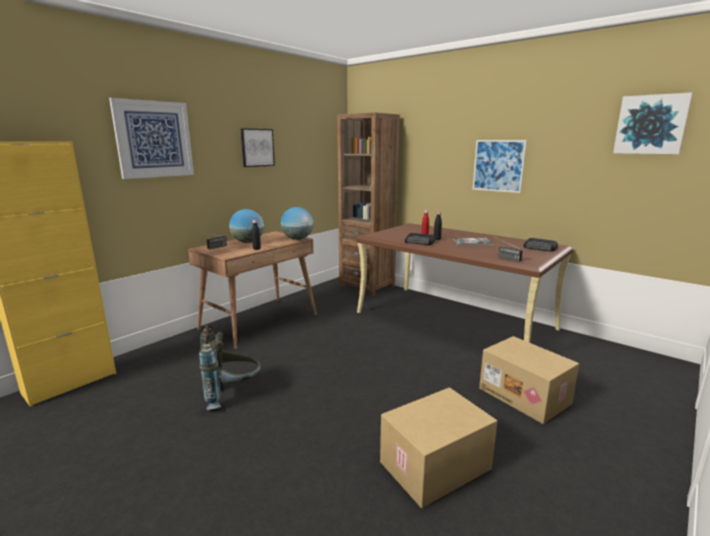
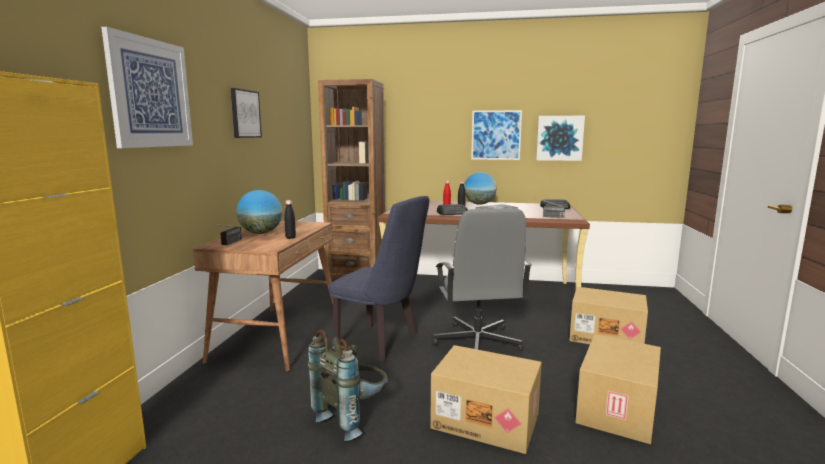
camera: 30 degrees left, 5 degrees down
globe [281,207,313,240] -> globe moved to [464,172,496,205]
picture [613,92,693,154] -> picture moved to [536,116,585,161]
none -> blue chair [329,196,429,362]
none -> cardboard box [430,345,542,454]
none -> grey office chair [433,208,532,352]

